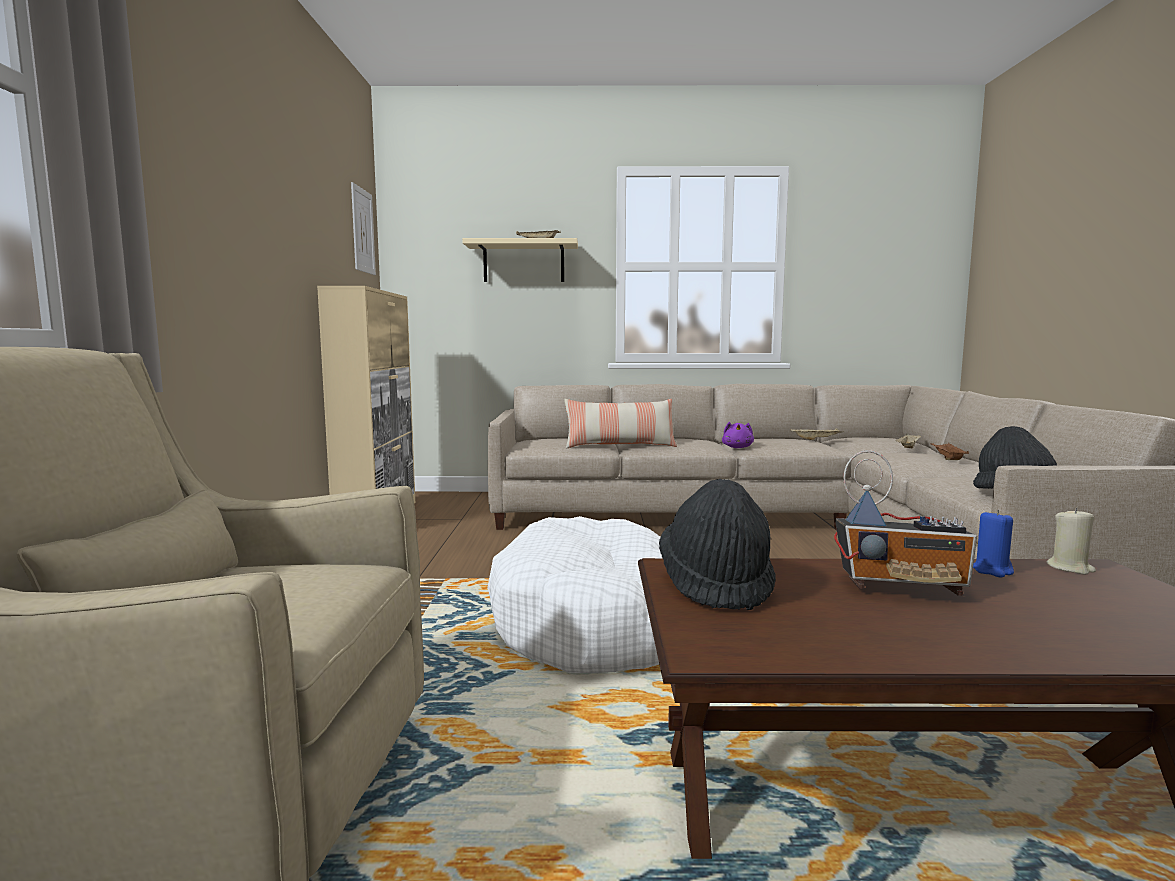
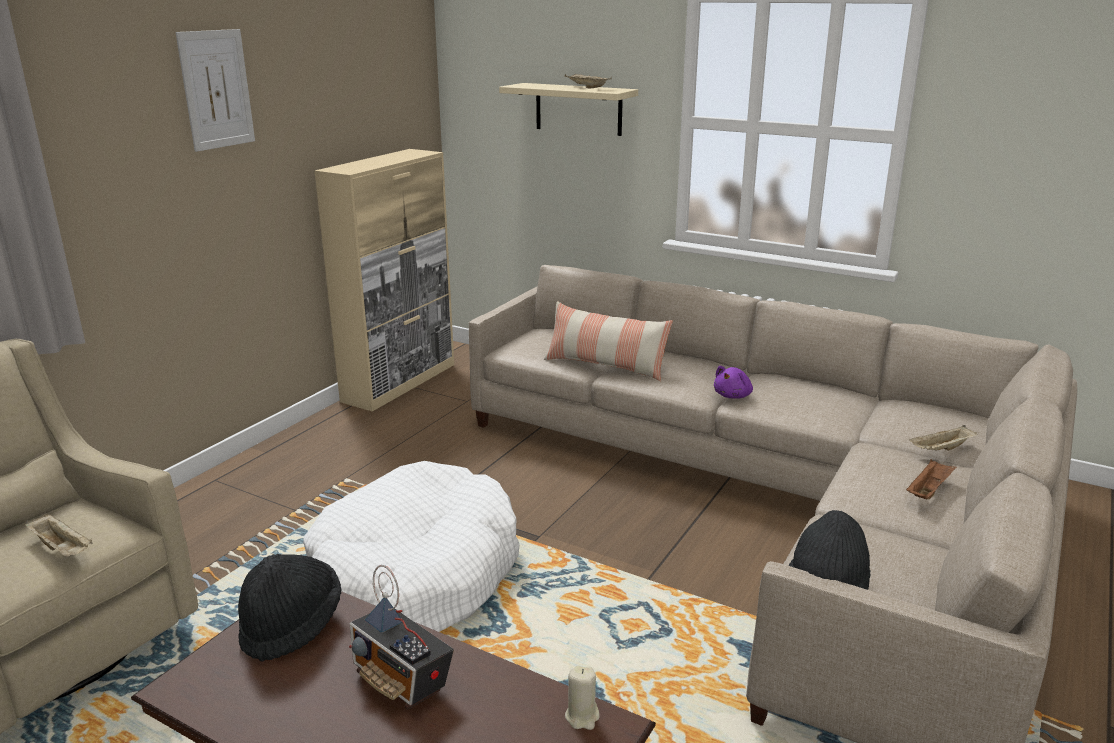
camera: 30 degrees right, 15 degrees up
picture [351,182,376,275] -> picture moved to [175,29,255,152]
beige tray [790,428,844,440] -> beige tray moved to [25,514,93,557]
blue candle [973,510,1014,578] -> none

